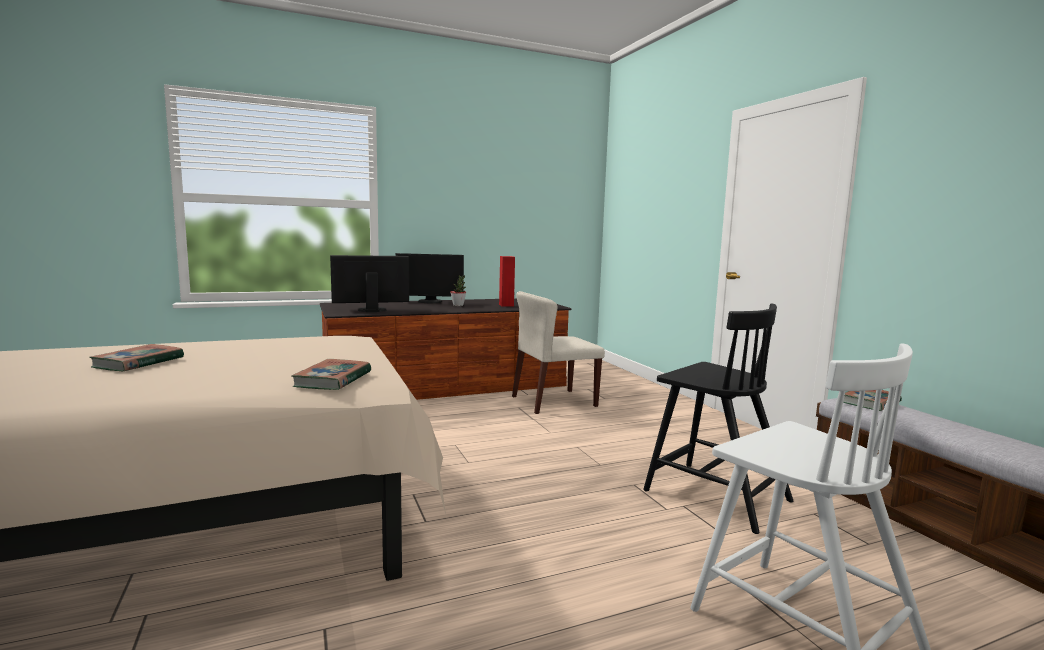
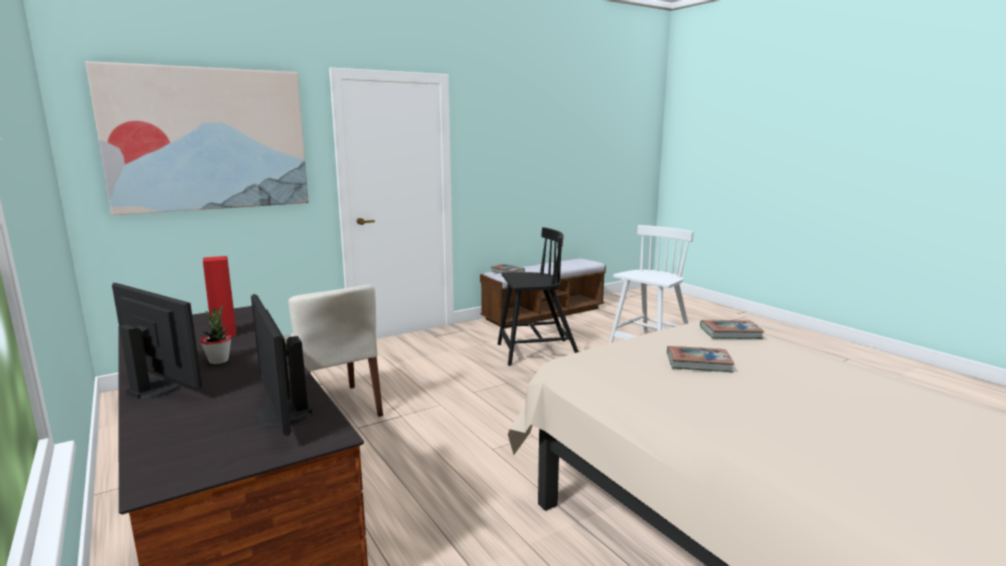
camera: 100 degrees left, 5 degrees up
book [89,344,184,371] -> book moved to [667,346,735,373]
monitor [396,253,464,303] -> monitor turned 45 degrees counterclockwise [112,283,202,399]
black chair [643,303,793,534] -> black chair turned 45 degrees clockwise [498,227,579,366]
none -> picture [85,61,309,215]

